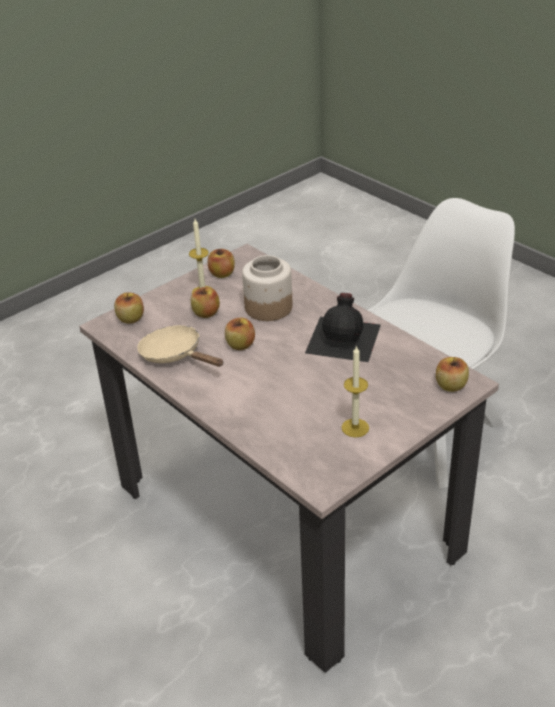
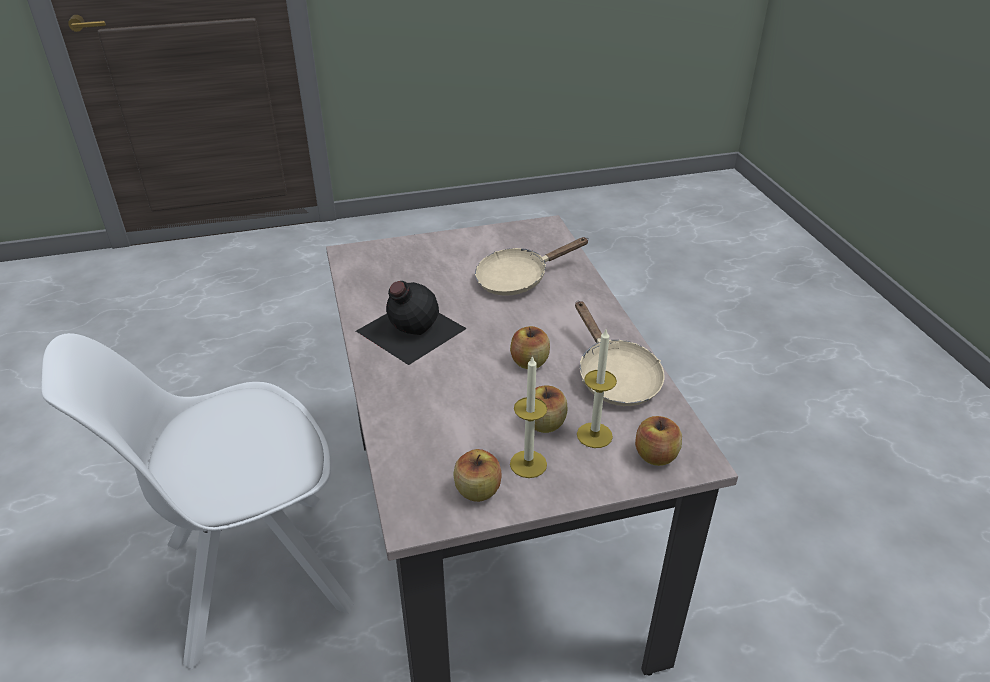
camera: 155 degrees left, 0 degrees up
jar [242,255,293,321] -> none
candle [341,345,369,438] -> candle moved to [577,329,617,448]
apple [436,357,469,392] -> none
none -> beige frying pan [475,237,589,296]

